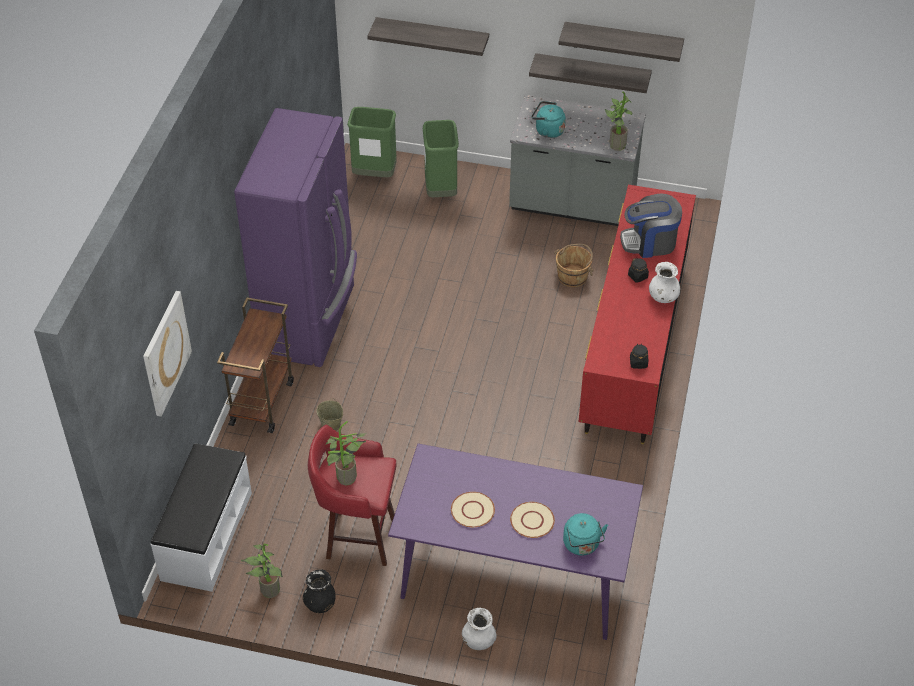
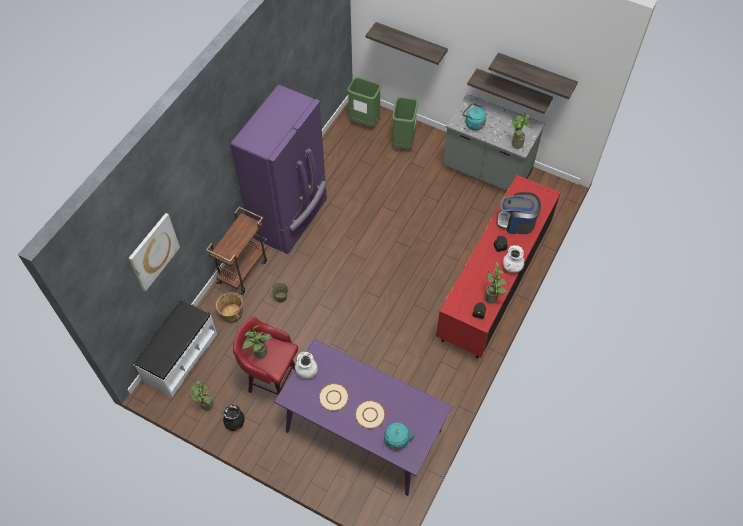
camera: 15 degrees right, 10 degrees up
white vase [462,608,497,650] -> white vase moved to [295,352,318,379]
brown bucket [554,244,594,287] -> brown bucket moved to [216,292,243,323]
none -> potted plant [485,261,510,304]

